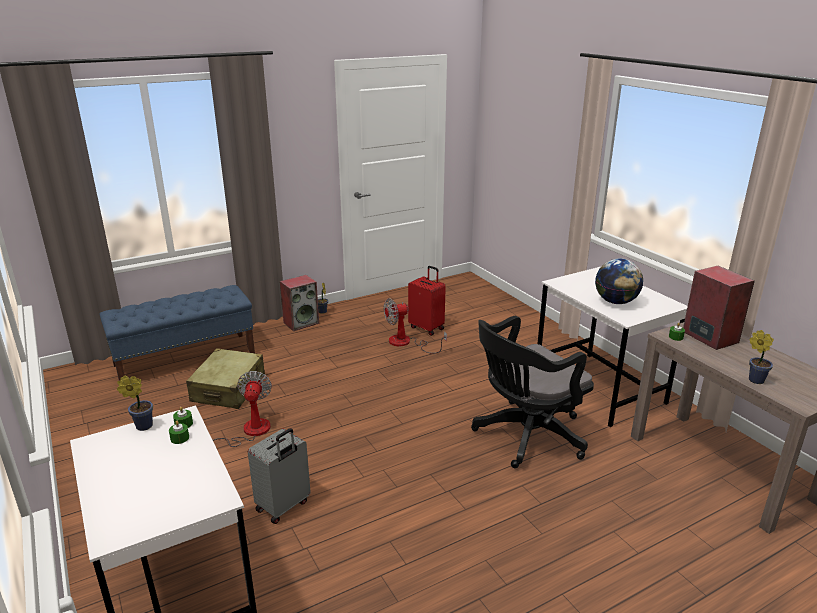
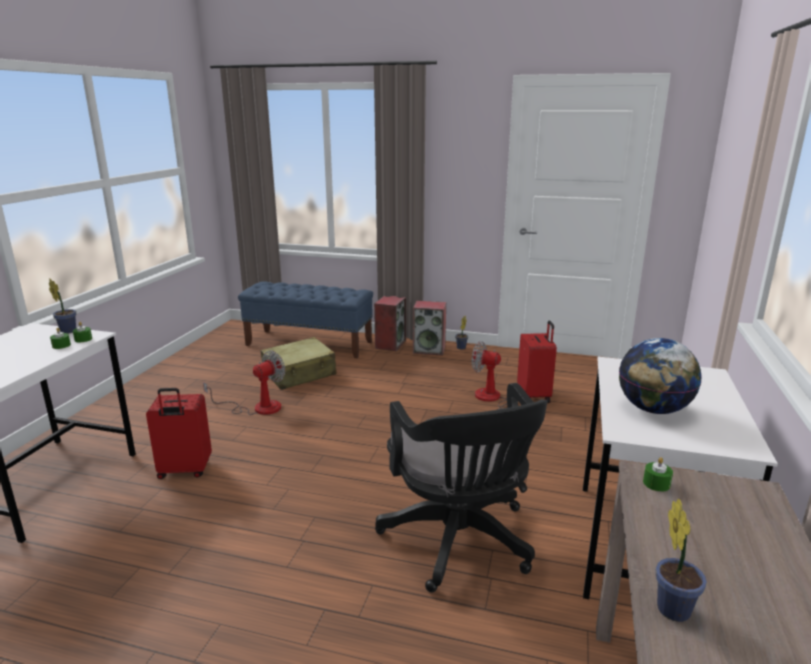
camera: 45 degrees right, 5 degrees down
grey suitcase [248,428,311,524] -> red suitcase [146,388,212,479]
black office chair [471,316,594,468] -> black office chair turned 120 degrees counterclockwise [375,383,548,593]
speaker [683,266,755,350] -> speaker moved to [374,296,406,351]

